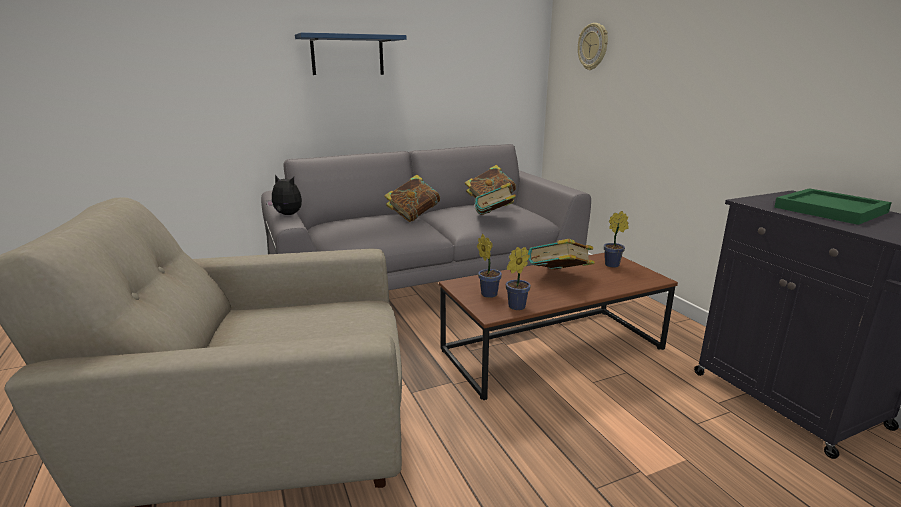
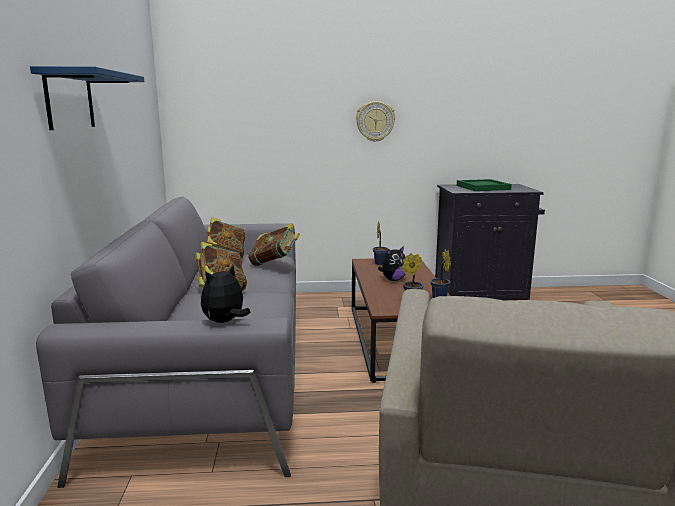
camera: 70 degrees left, 5 degrees down
book [528,239,595,270] -> plush toy [378,246,406,281]
wall clock [578,23,608,70] -> wall clock moved to [356,101,395,142]

